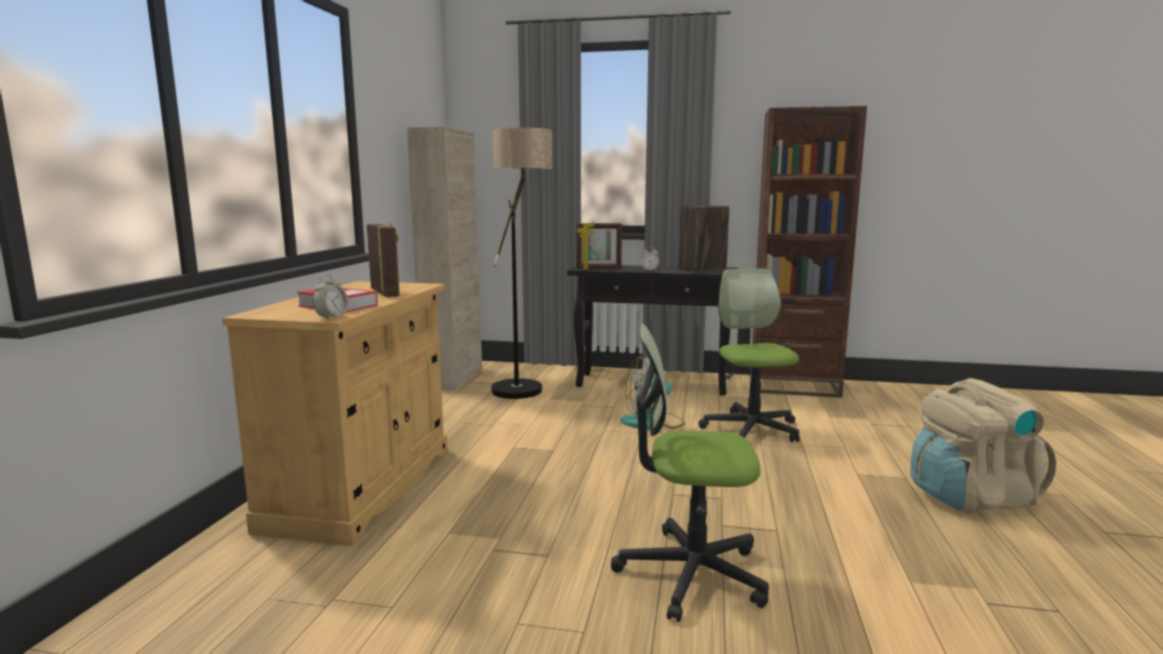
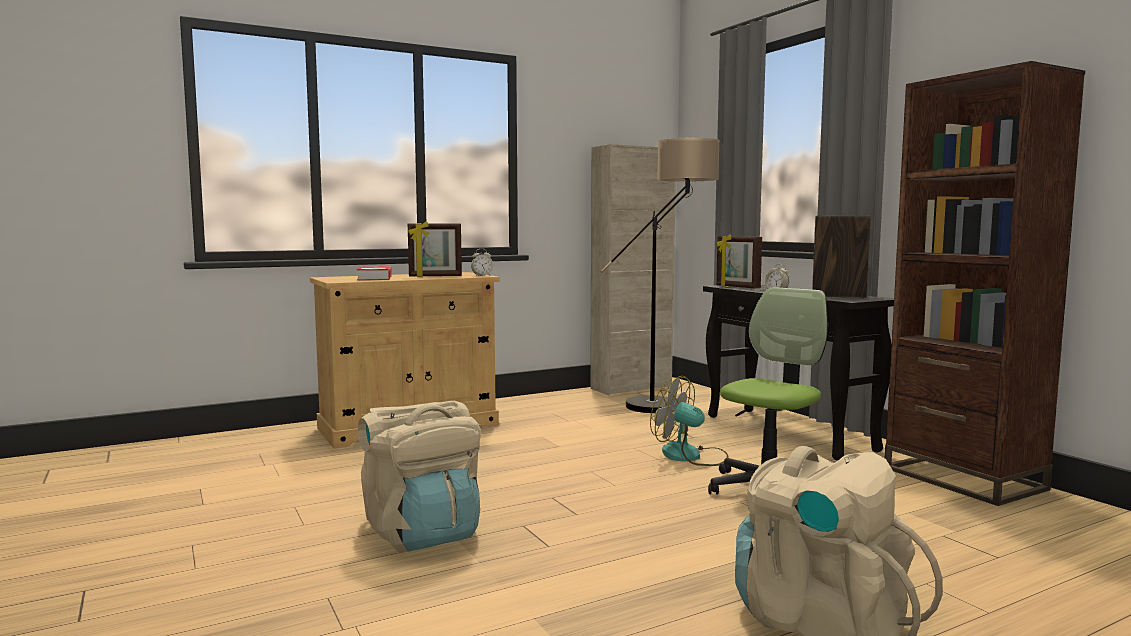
camera: 50 degrees right, 5 degrees down
alarm clock [312,275,348,320] -> alarm clock moved to [471,249,493,276]
picture frame [367,223,400,297] -> picture frame turned 60 degrees clockwise [408,221,462,277]
office chair [611,323,769,622] -> beige backpack [358,401,481,553]

